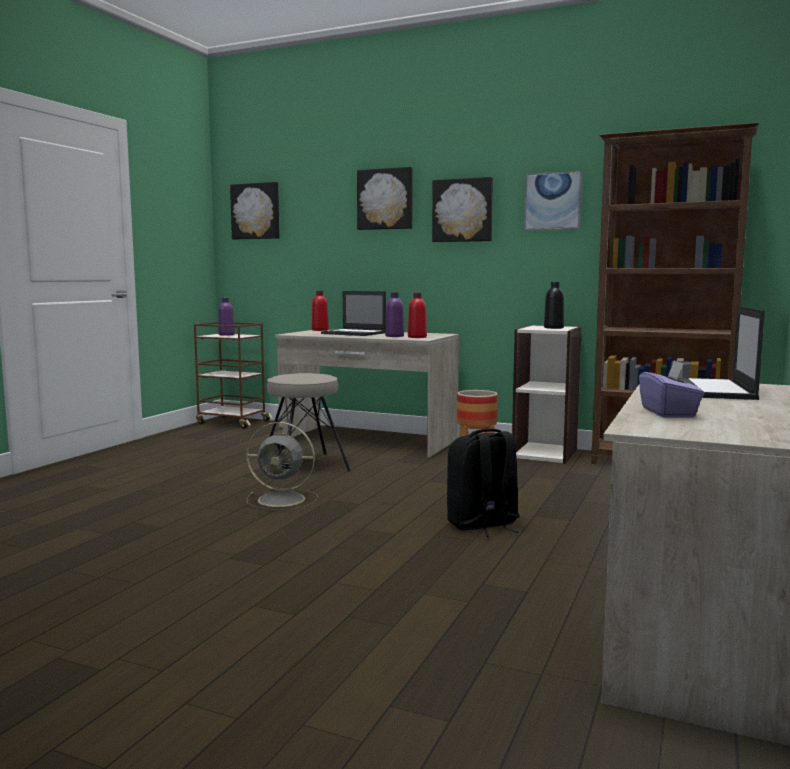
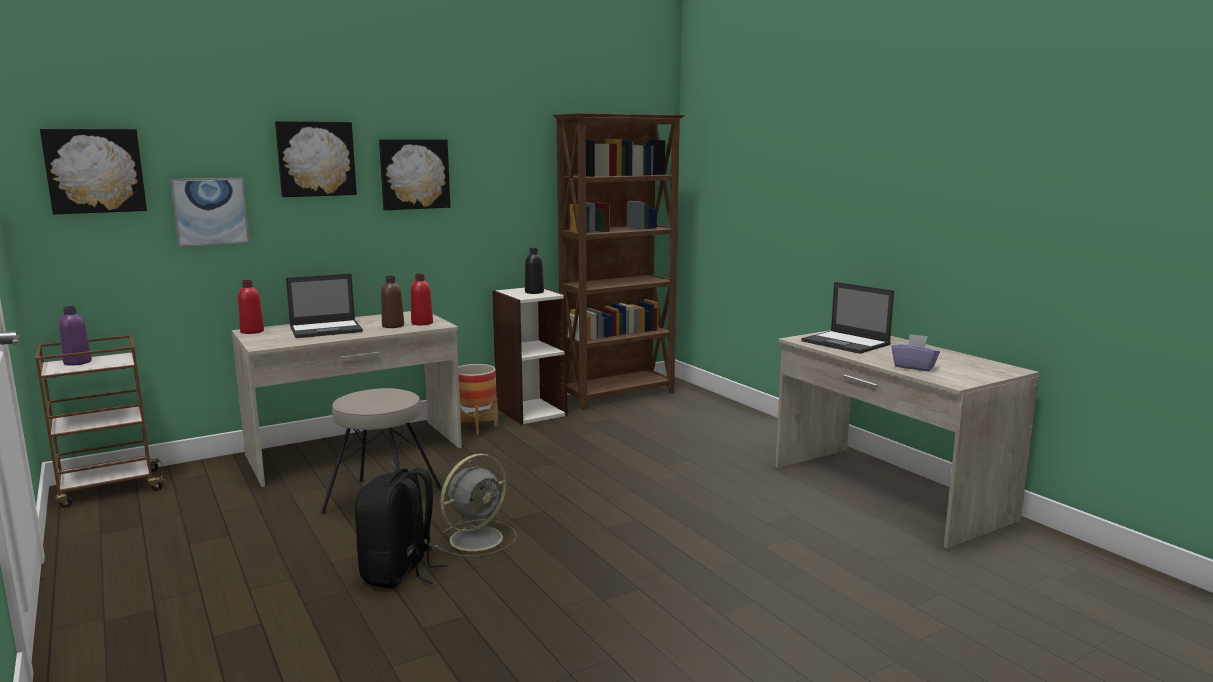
camera: 55 degrees left, 5 degrees up
purple bottle [385,292,404,337] -> brown bottle [381,276,404,328]
black backpack [447,429,520,537] -> black backpack moved to [355,468,448,589]
picture [524,171,582,230] -> picture moved to [170,178,250,247]

